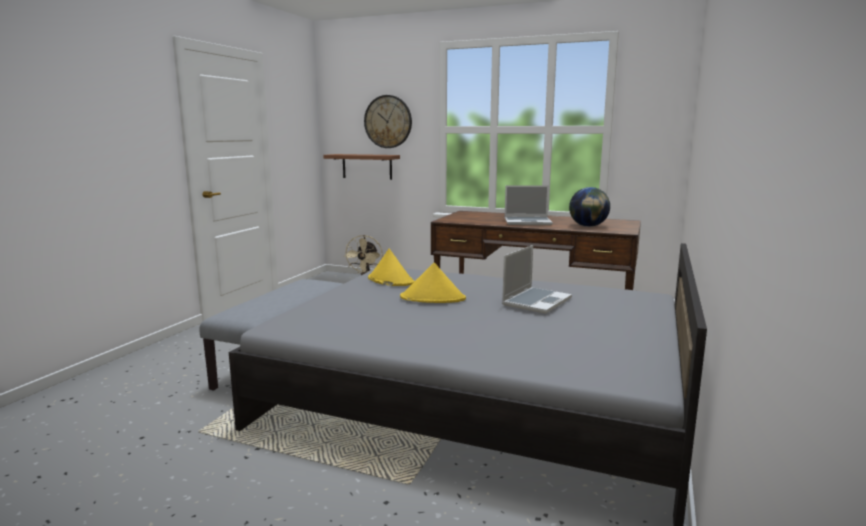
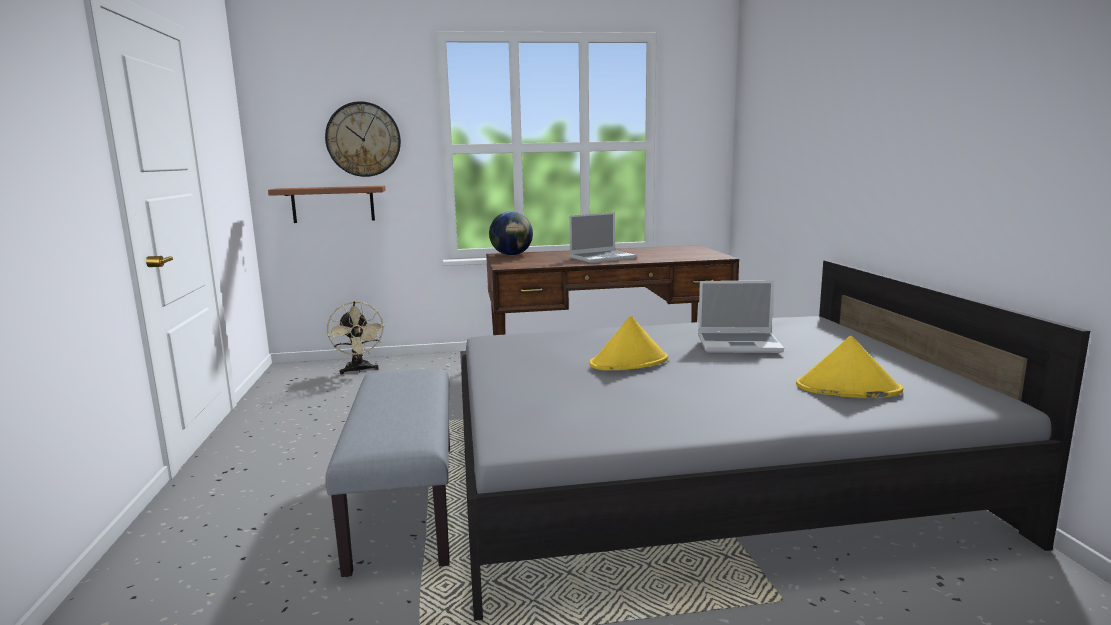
camera: 30 degrees left, 0 degrees up
yellow hat [368,249,415,286] -> yellow hat moved to [796,336,903,398]
laptop [502,245,572,314] -> laptop turned 90 degrees clockwise [698,281,784,353]
globe [569,187,610,227] -> globe moved to [489,211,533,255]

